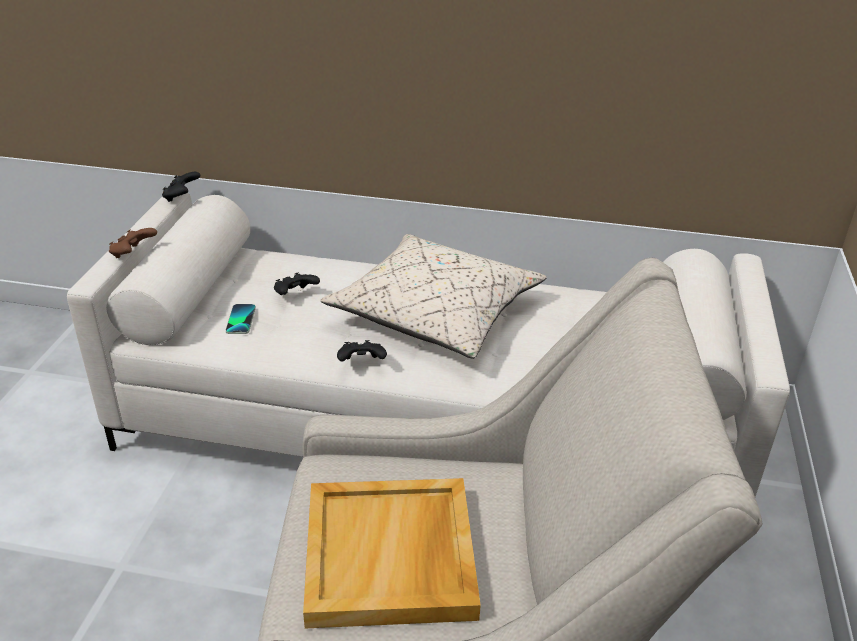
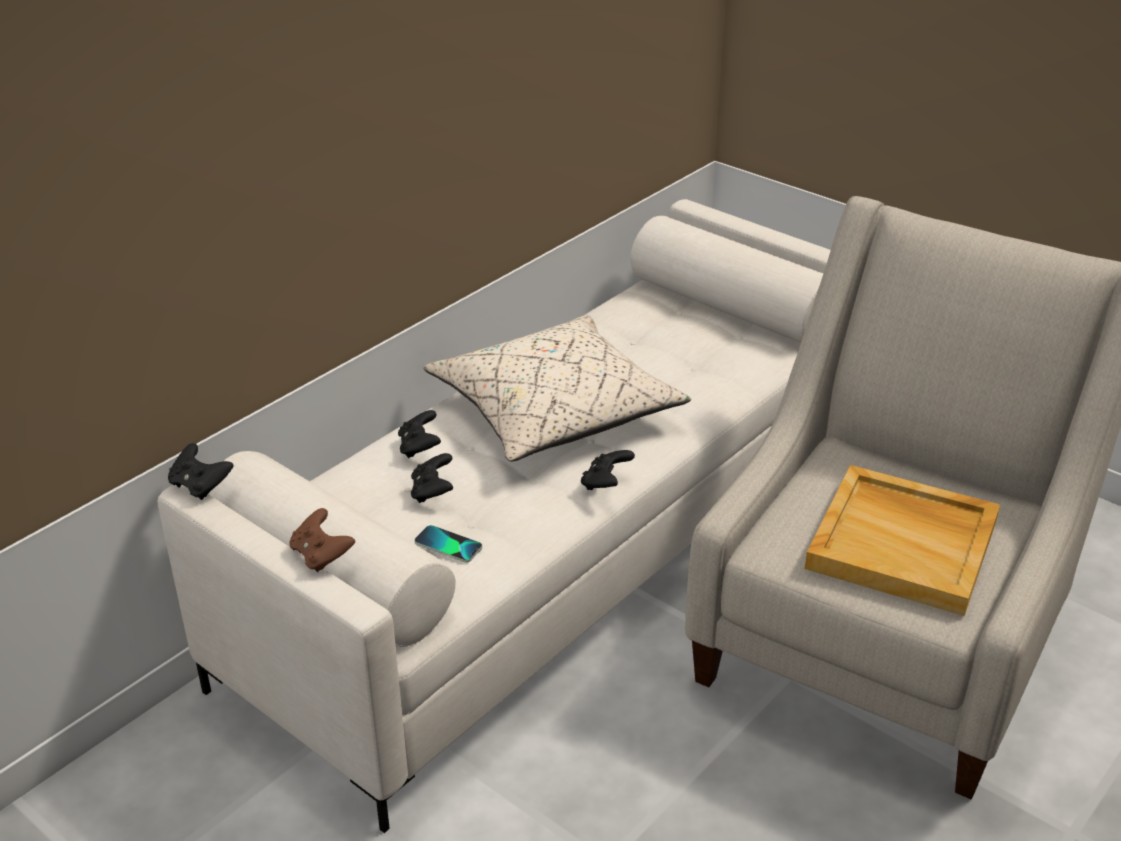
camera: 60 degrees left, 0 degrees up
none -> black game controller [398,410,441,458]

